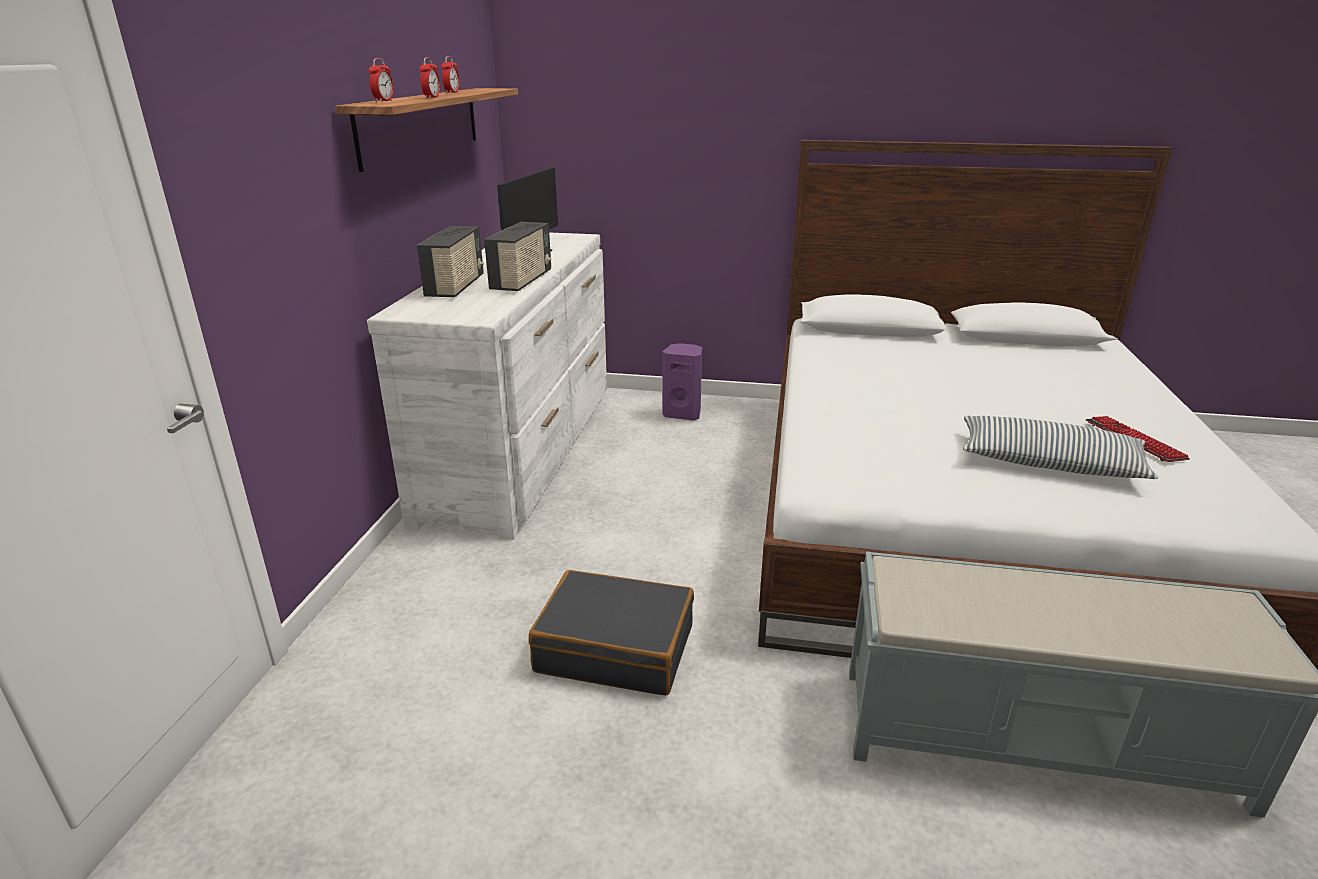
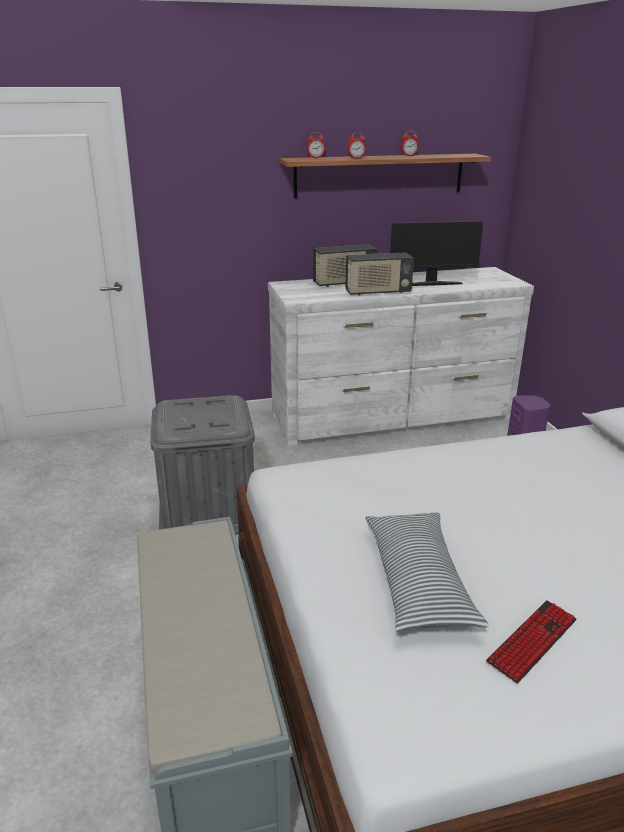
camera: 65 degrees right, 0 degrees up
black suitcase [529,570,694,696] -> grey storage box [151,395,255,535]

